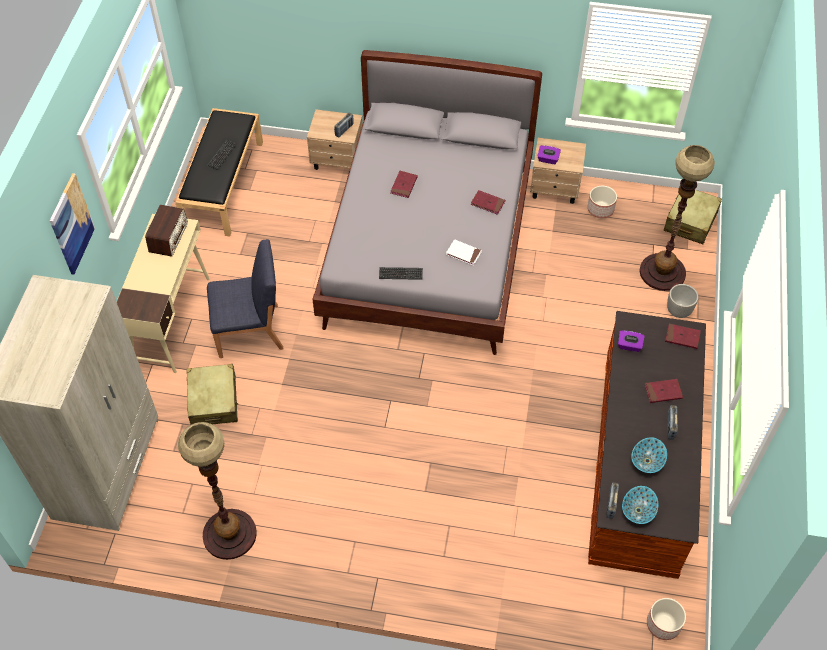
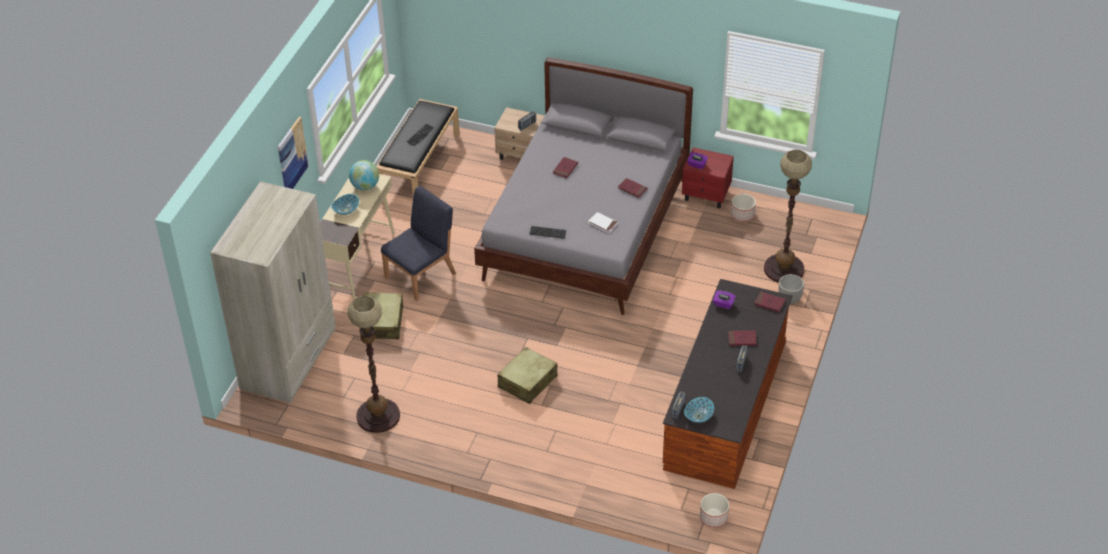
camera: 10 degrees right, 10 degrees down
radio [145,205,188,257] -> globe [349,160,379,190]
blue chair [207,239,284,358] -> blue chair turned 45 degrees counterclockwise [381,186,456,301]
beige nightstand [530,138,586,204] -> red nightstand [682,147,734,208]
bowl [631,437,667,473] -> bowl moved to [331,194,359,215]
beige suitcase [664,190,722,244] -> beige suitcase moved to [497,347,558,404]

